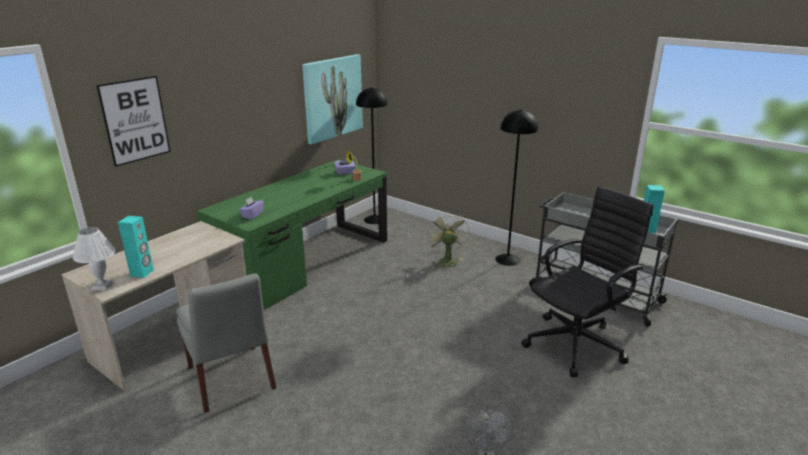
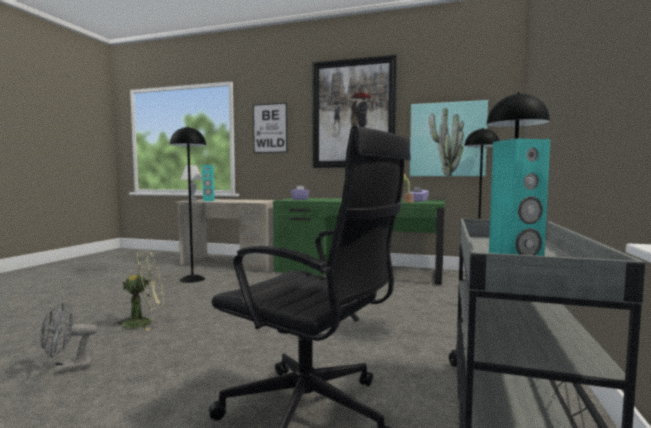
camera: 70 degrees right, 20 degrees down
grey chair [176,273,276,413] -> black floor lamp [170,126,206,283]
green fan [427,215,469,270] -> green fan moved to [113,251,164,330]
none -> picture [312,55,397,168]

